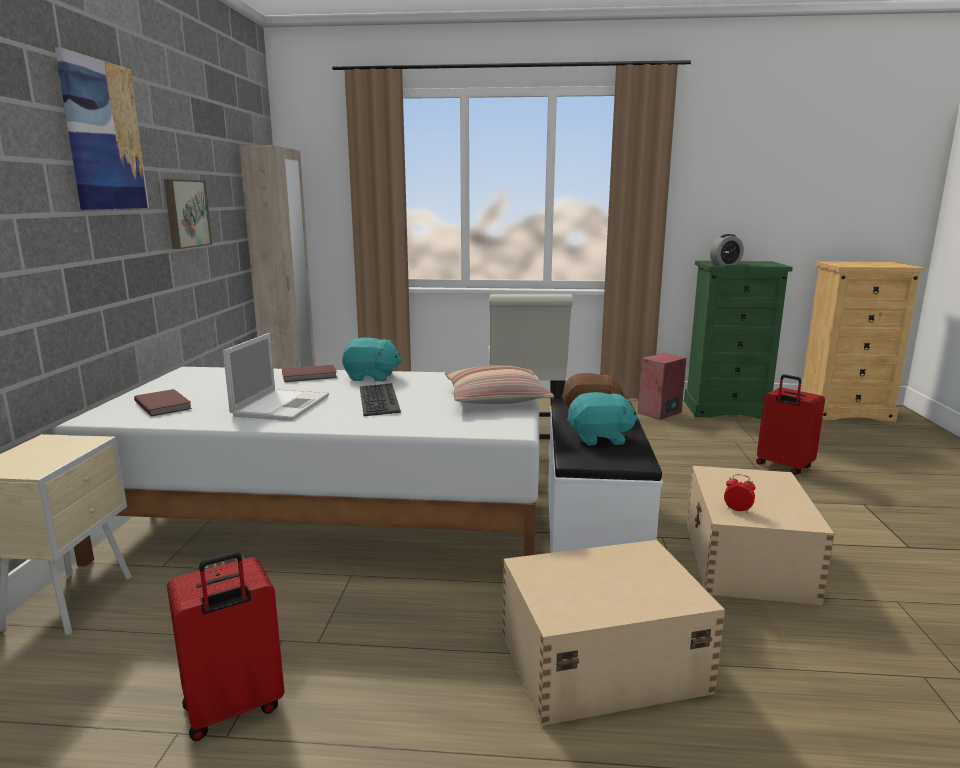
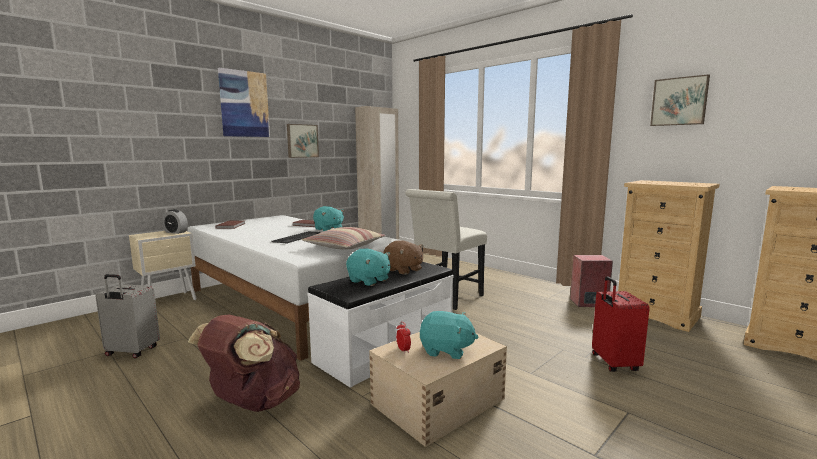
camera: 40 degrees right, 5 degrees down
red suitcase [167,552,285,741] -> grey suitcase [95,274,160,358]
laptop [223,333,329,421] -> none
beige storage box [503,540,725,726] -> brown backpack [188,315,300,412]
green dresser [684,261,793,419] -> beige dresser [618,180,720,332]
alarm clock [710,234,744,265] -> alarm clock moved to [162,209,188,234]
none -> turquoise plush toy [420,311,478,359]
none -> picture [650,74,710,126]

